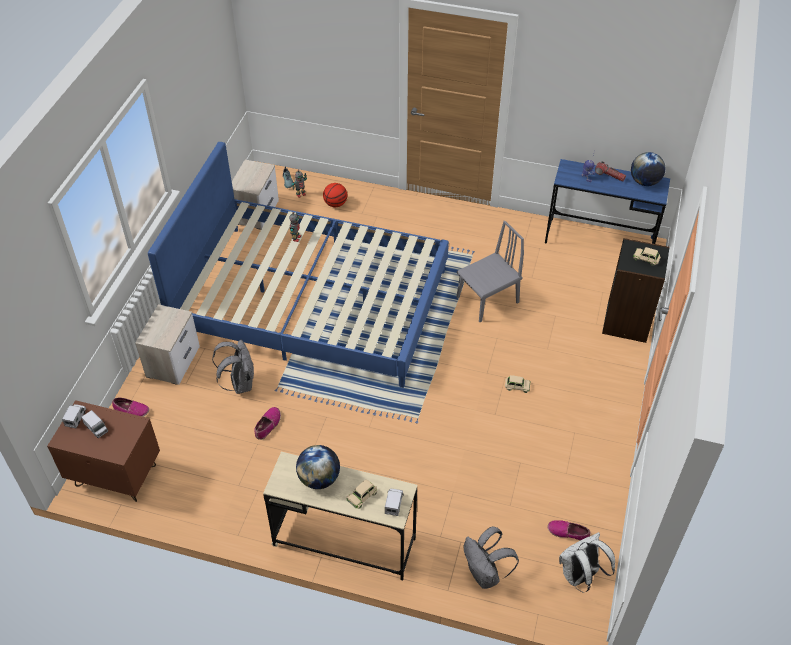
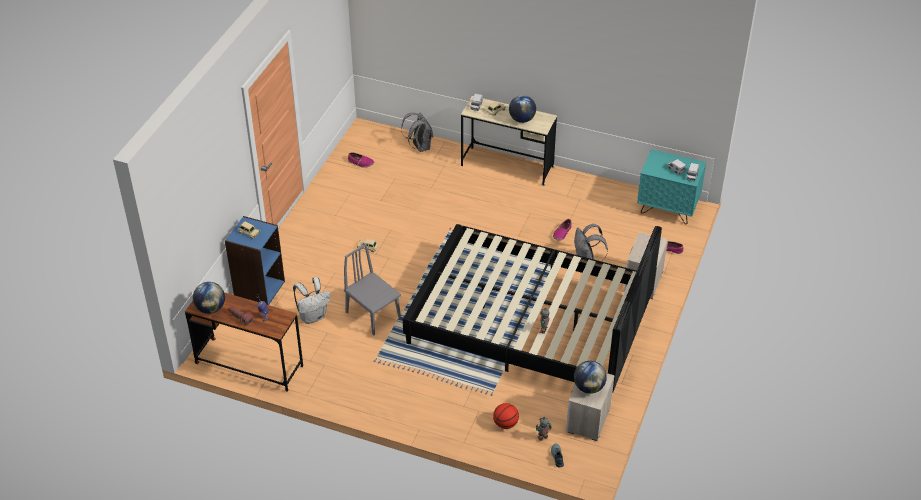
camera: 175 degrees left, 5 degrees down
brown nightstand [47,400,160,502] -> turquoise nightstand [637,149,706,224]
blue bed [148,142,449,388] -> black bed [403,224,662,393]
grey chair [456,220,524,322] -> grey chair turned 75 degrees clockwise [344,243,401,335]
blue desk [545,159,670,244] -> brown desk [185,292,303,392]
white backpack [559,532,615,593] -> white backpack moved to [293,277,331,324]
black bookcase [602,238,670,343] -> blue bookcase [225,216,285,305]
none -> globe [574,361,607,394]

